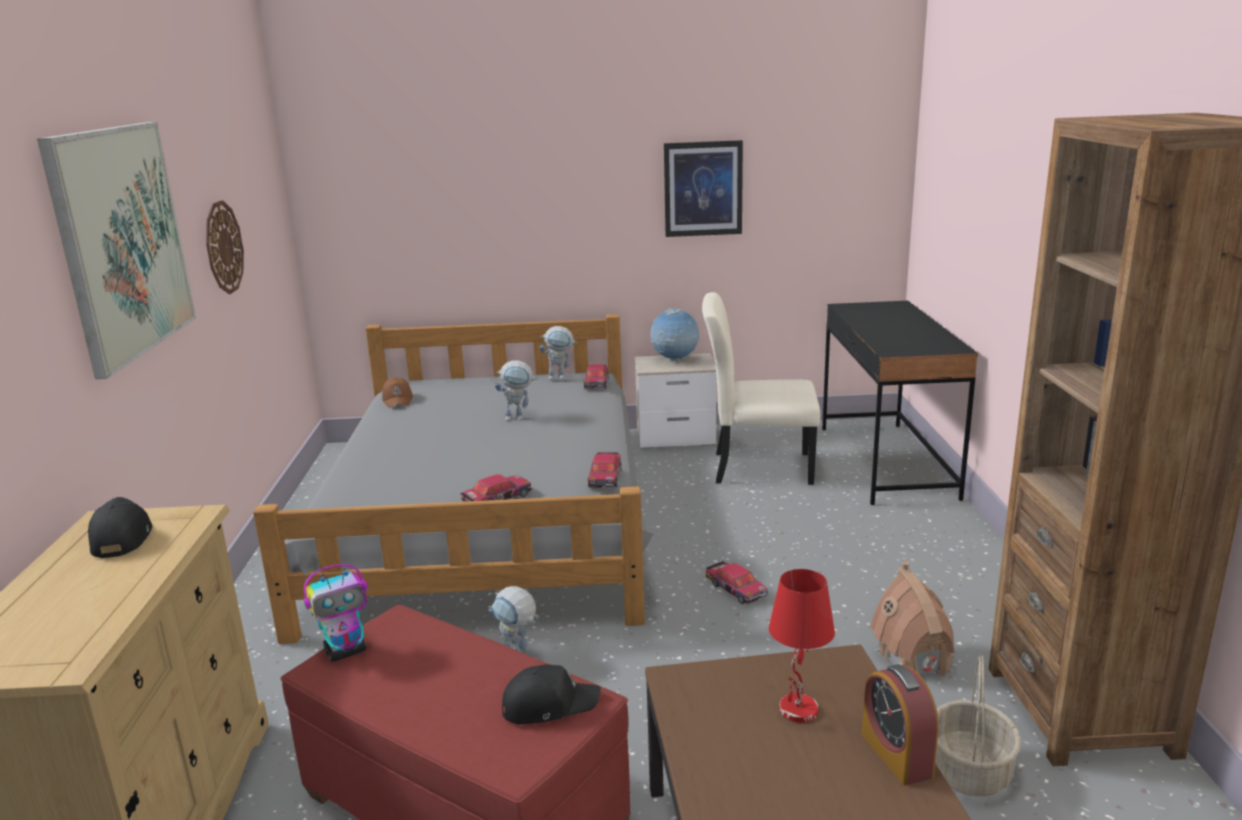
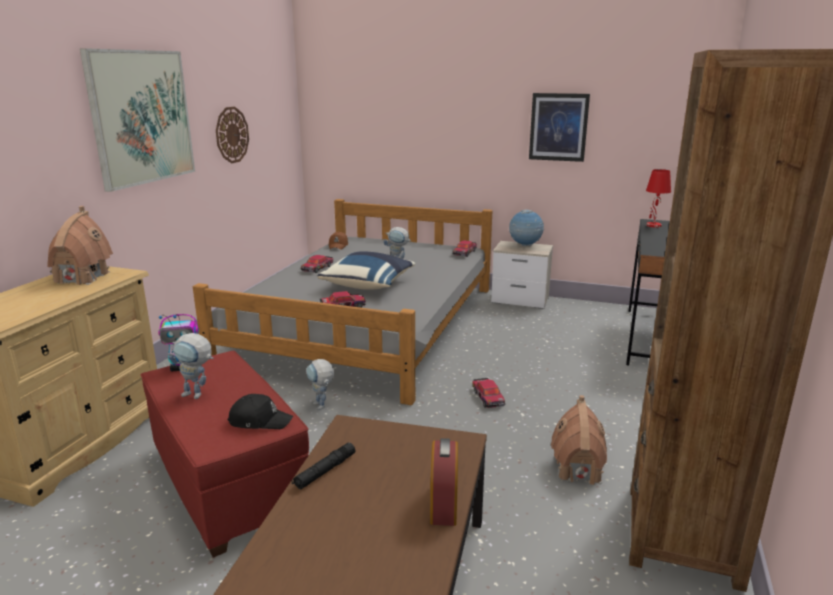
camera: 20 degrees right, 0 degrees up
black cap [88,497,152,558] -> toy house [47,206,113,285]
toy robot [539,326,577,380] -> toy robot moved to [168,333,213,399]
toy car [588,453,622,488] -> toy car moved to [301,255,333,273]
beige chair [702,292,820,485] -> none
red table lamp [769,569,835,723] -> red table lamp moved to [646,169,671,228]
basket [935,655,1022,796] -> none
none -> black flashlight [291,442,356,489]
none -> blue pillow [317,251,415,290]

